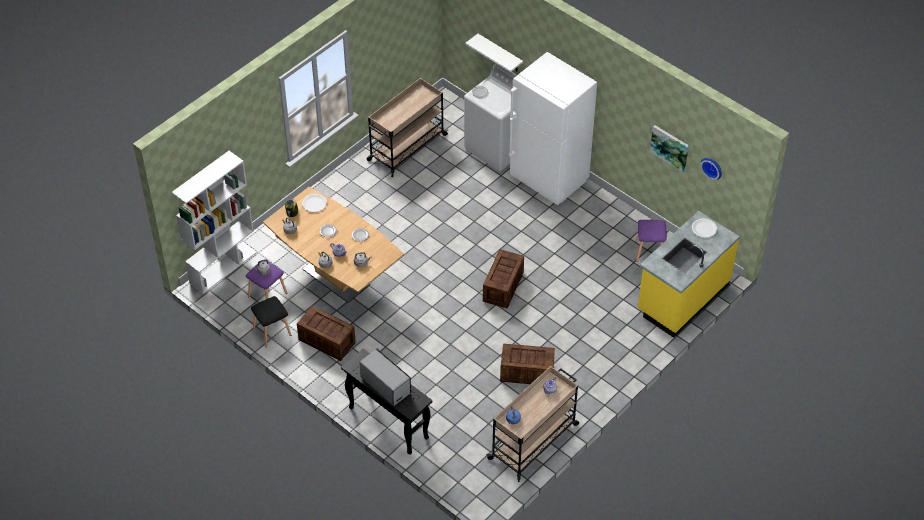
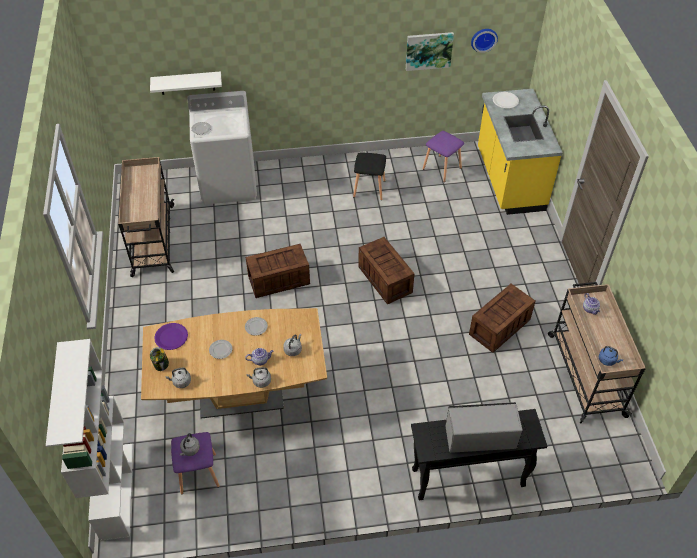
camera: 50 degrees left, 0 degrees up
black stool [251,296,291,347] -> black stool moved to [353,152,386,200]
crate [297,306,356,361] -> crate moved to [245,244,310,298]
white plate [302,194,327,212] -> purple plate [154,323,188,350]
white fridge [509,52,597,205] -> none

